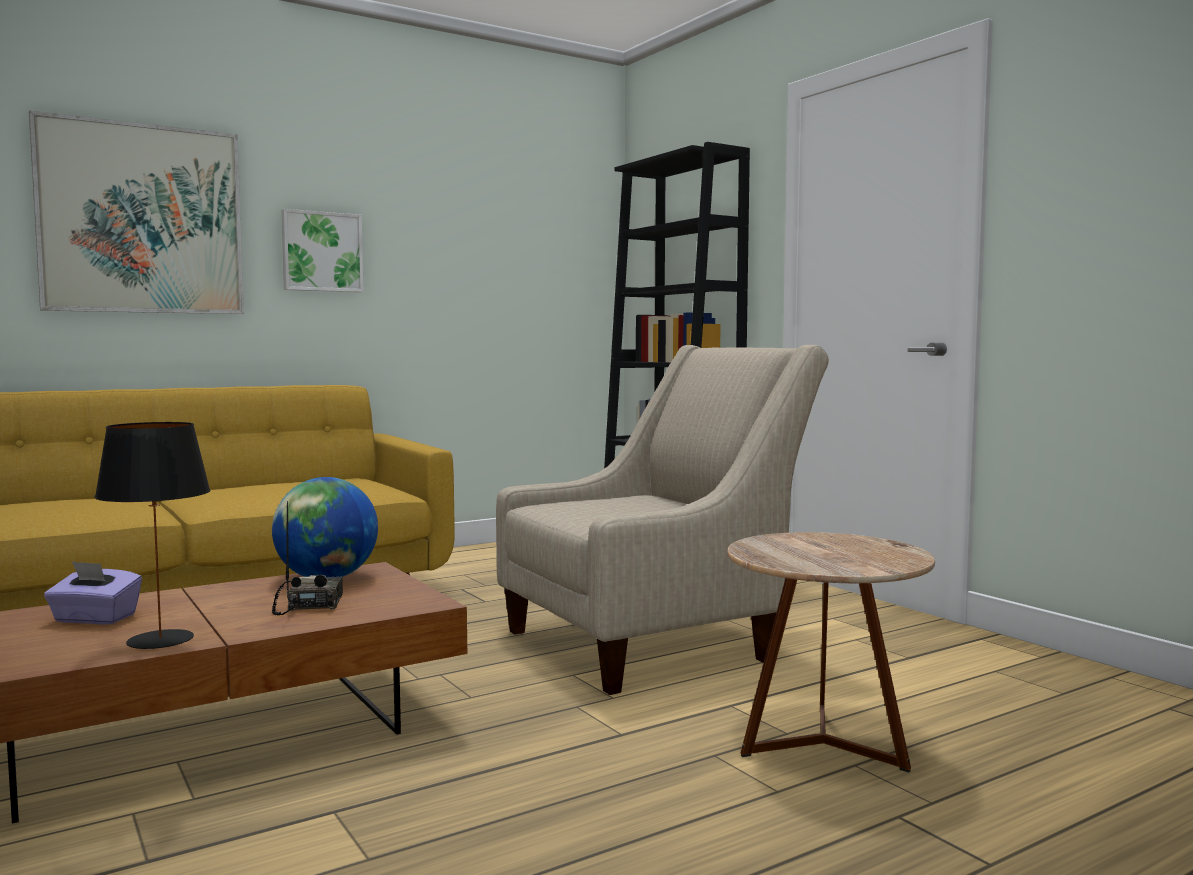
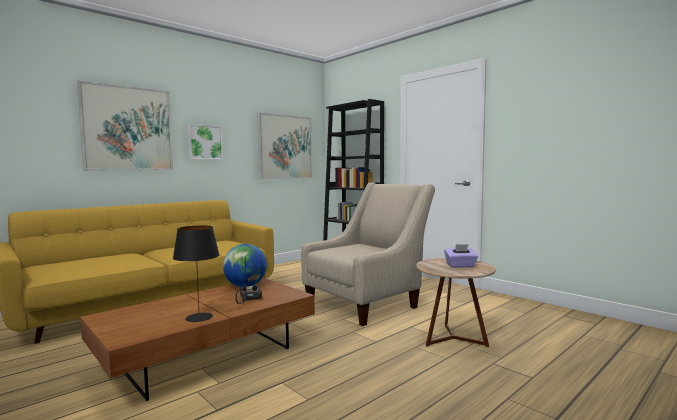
camera: 10 degrees left, 0 degrees up
purple tissue box [44,561,142,625] -> purple tissue box moved to [444,244,478,268]
none -> picture [257,113,312,179]

